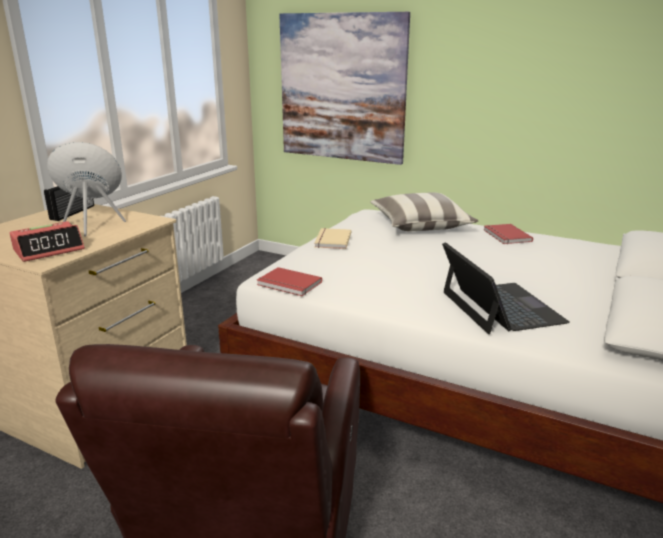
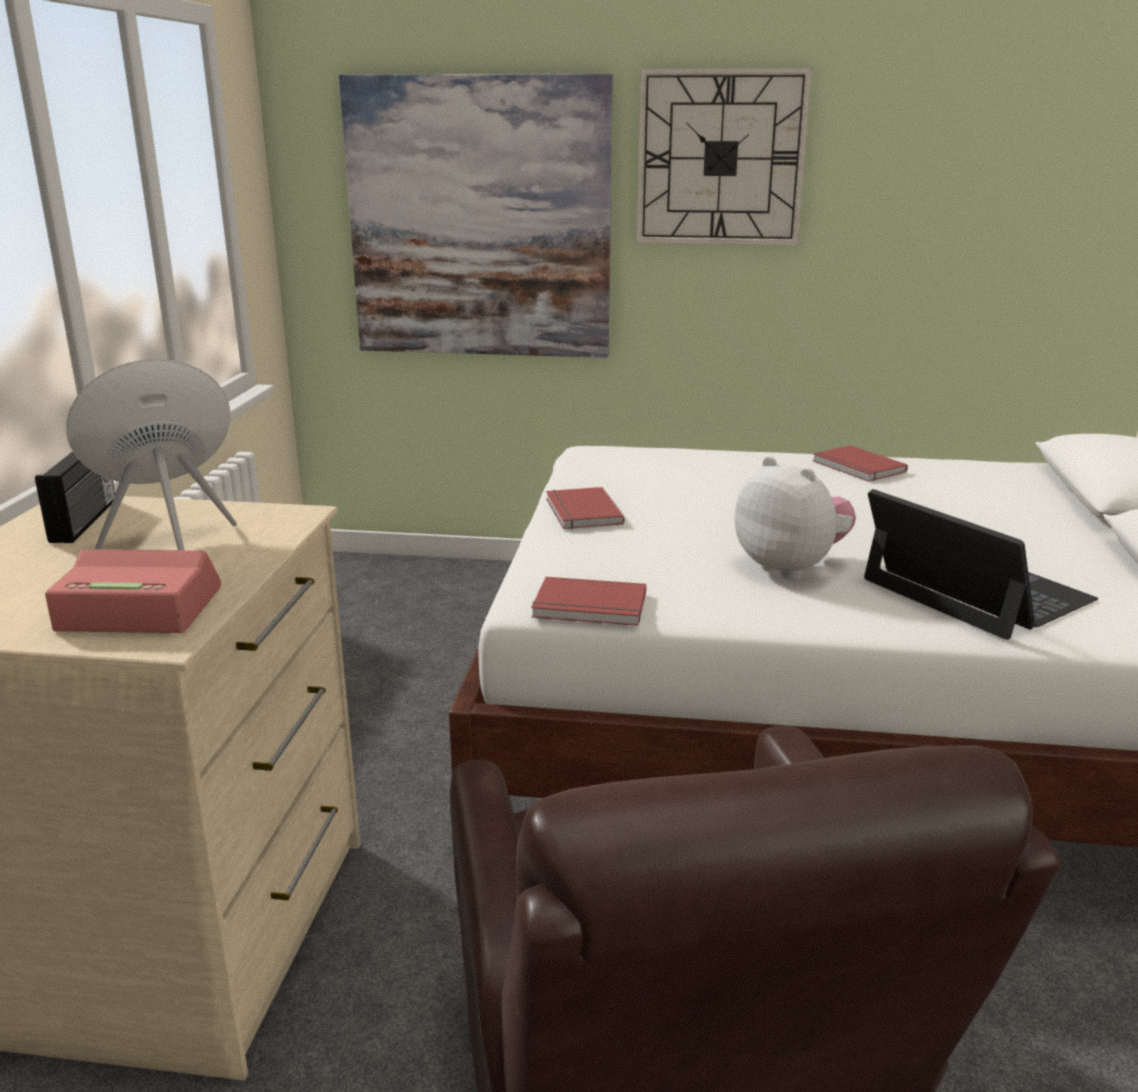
camera: 20 degrees left, 0 degrees up
alarm clock [10,221,85,262] -> alarm clock turned 120 degrees counterclockwise [45,549,221,633]
beige book [314,228,351,249] -> red book [546,487,625,529]
pillow [370,193,478,231] -> none
none -> wall clock [636,68,812,246]
none -> plush toy [734,456,856,580]

